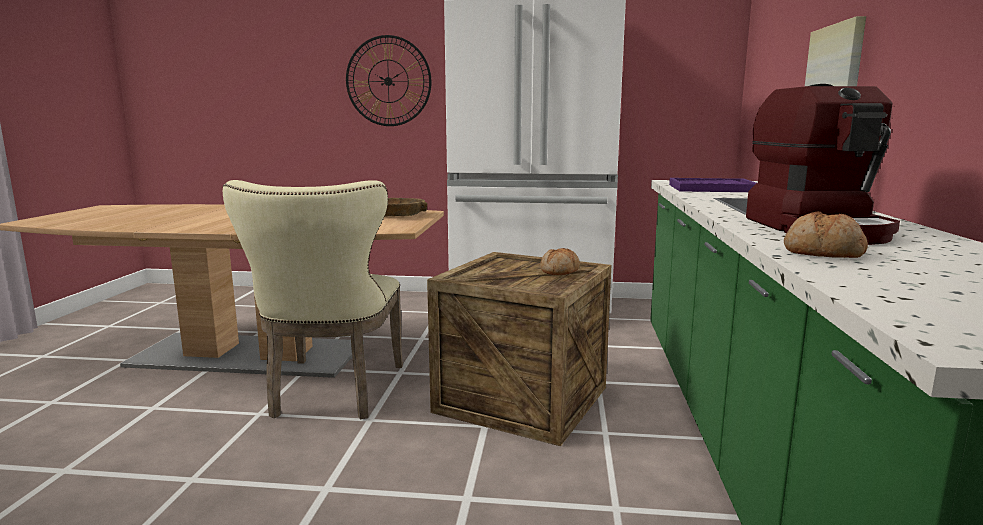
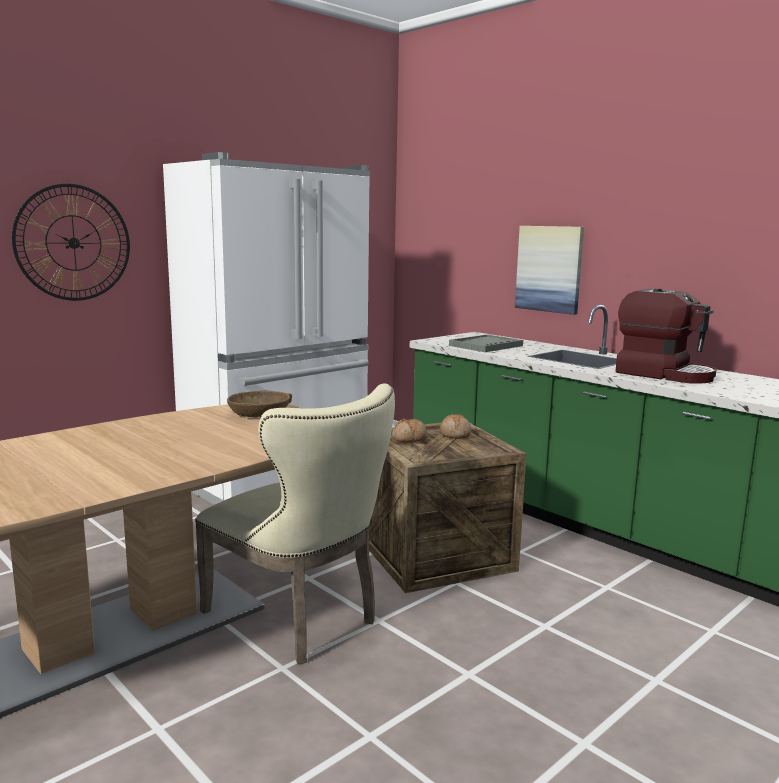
camera: 50 degrees left, 0 degrees up
purple tray [669,178,756,192] -> grey tray [449,334,523,352]
bread [784,211,868,258] -> bread moved to [392,419,428,442]

